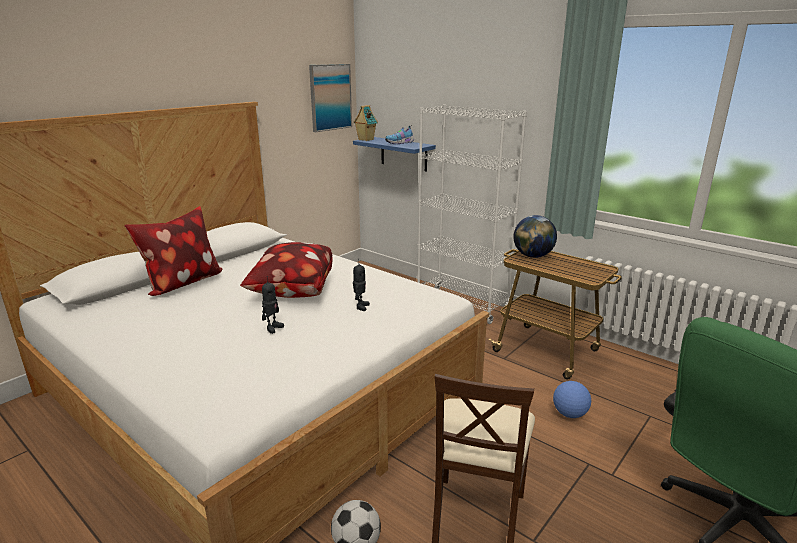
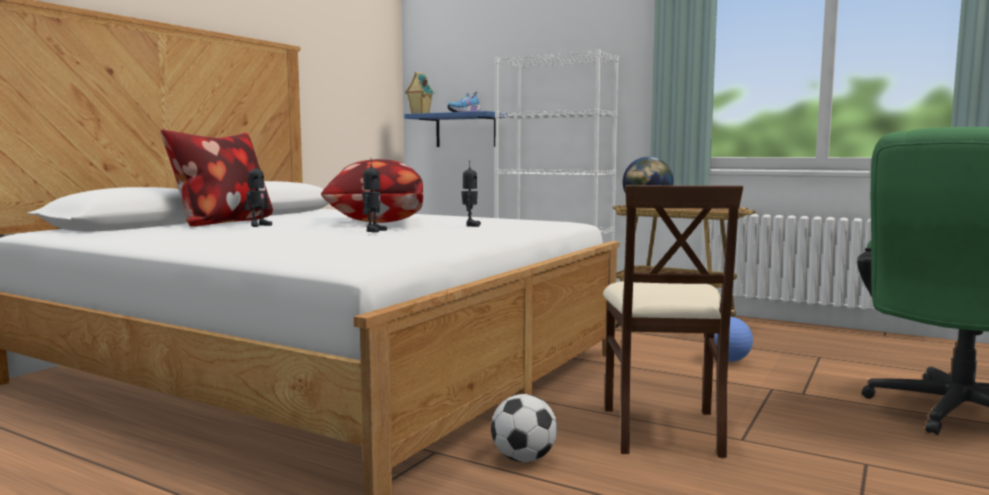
camera: 10 degrees left, 15 degrees down
picture [309,64,352,132] -> none
none -> toy robot [245,160,272,227]

